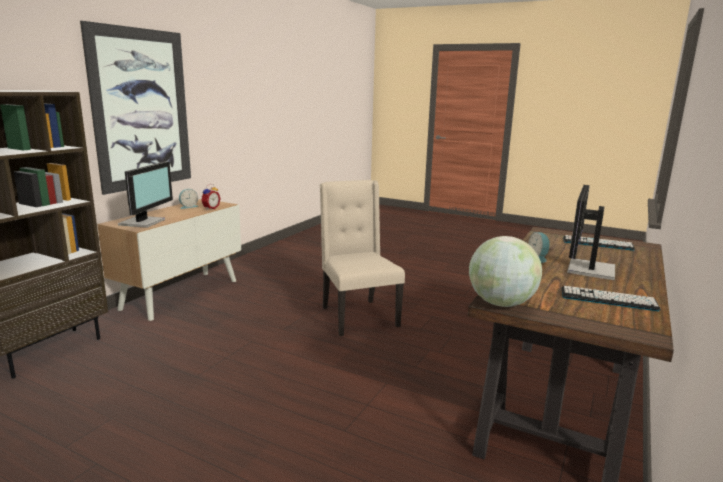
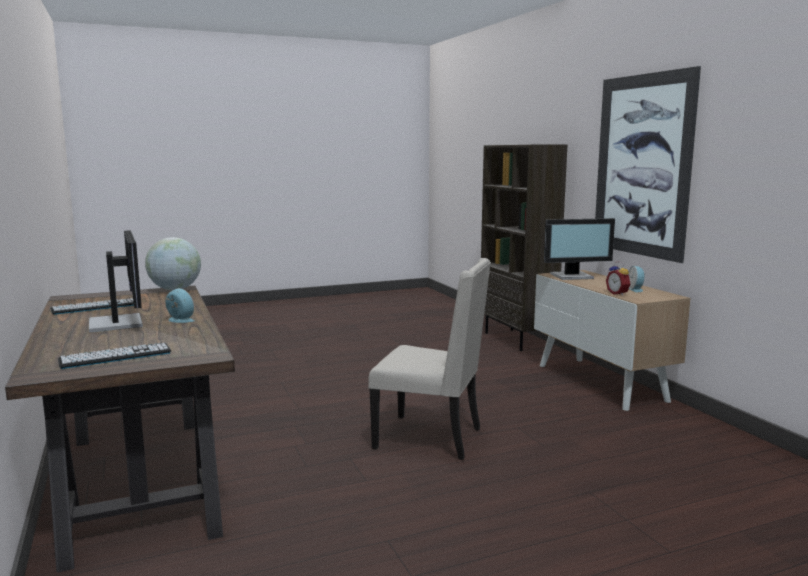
camera: 130 degrees right, 5 degrees down
monitor [118,161,173,228] -> monitor turned 60 degrees counterclockwise [544,218,615,280]

